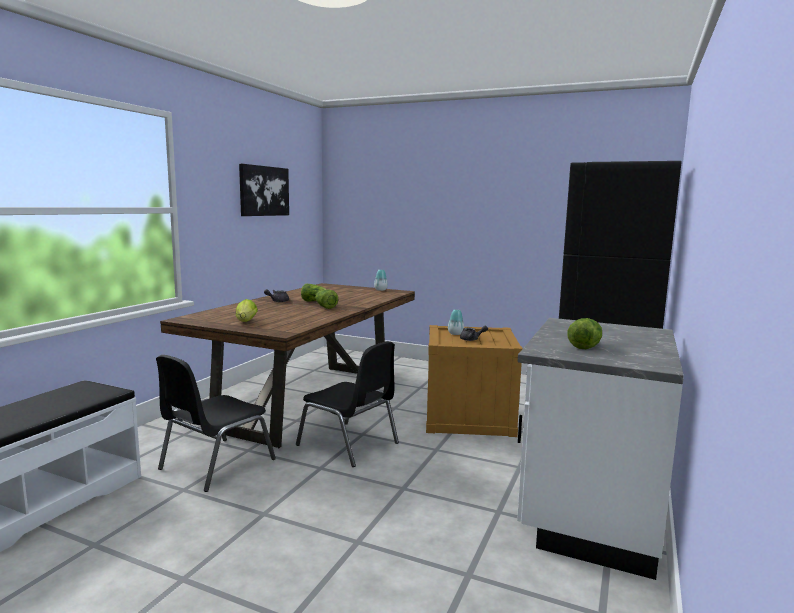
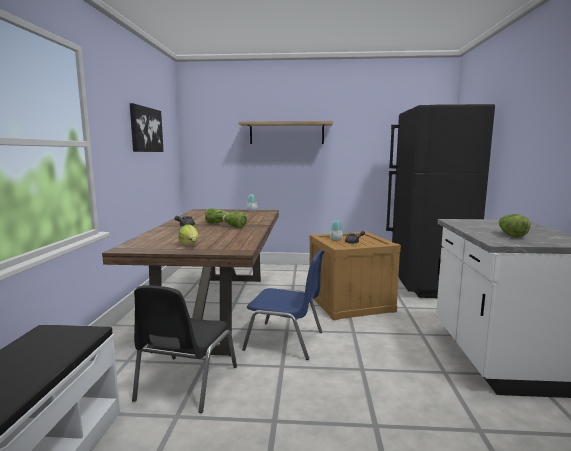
camera: 20 degrees left, 0 degrees up
black chair [296,341,399,467] -> blue chair [242,249,324,360]
none -> shelf [239,121,333,144]

